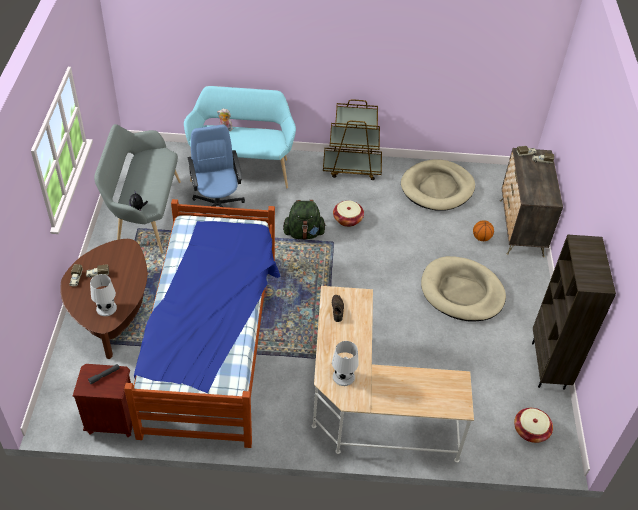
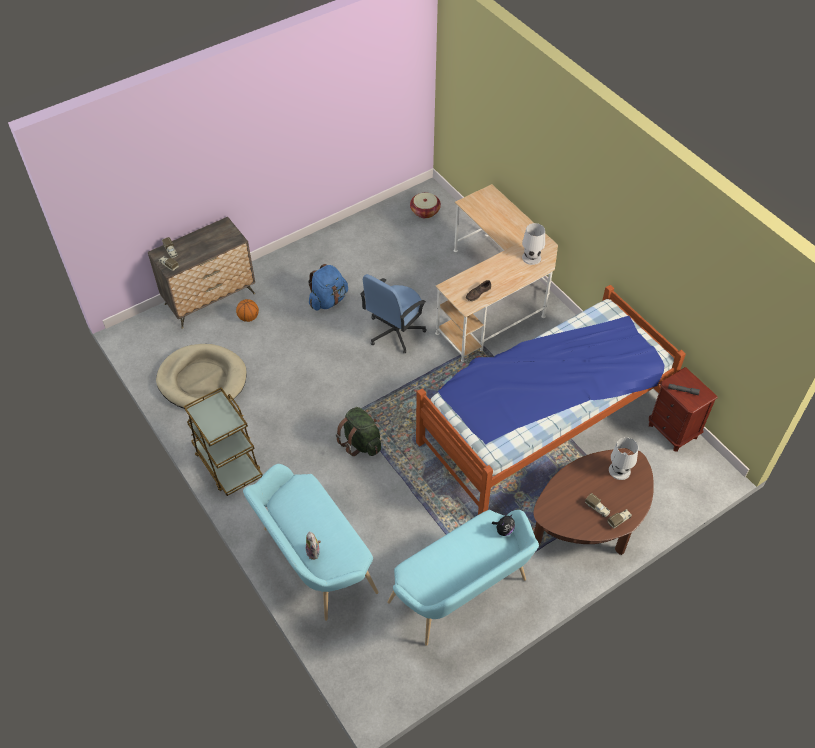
camera: 125 degrees left, 5 degrees up
grey bench [94,124,181,254] -> turquoise bench [387,510,539,646]
blue office chair [188,125,245,214] -> blue office chair moved to [360,274,427,353]
basket [333,201,364,227] -> none
beige dog bed [421,256,506,322] -> blue backpack [308,264,348,310]
brown bookcase [532,235,616,390] -> none

